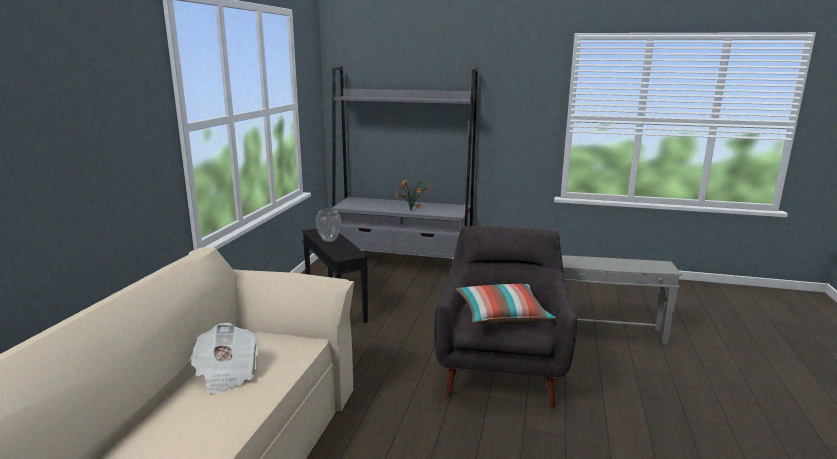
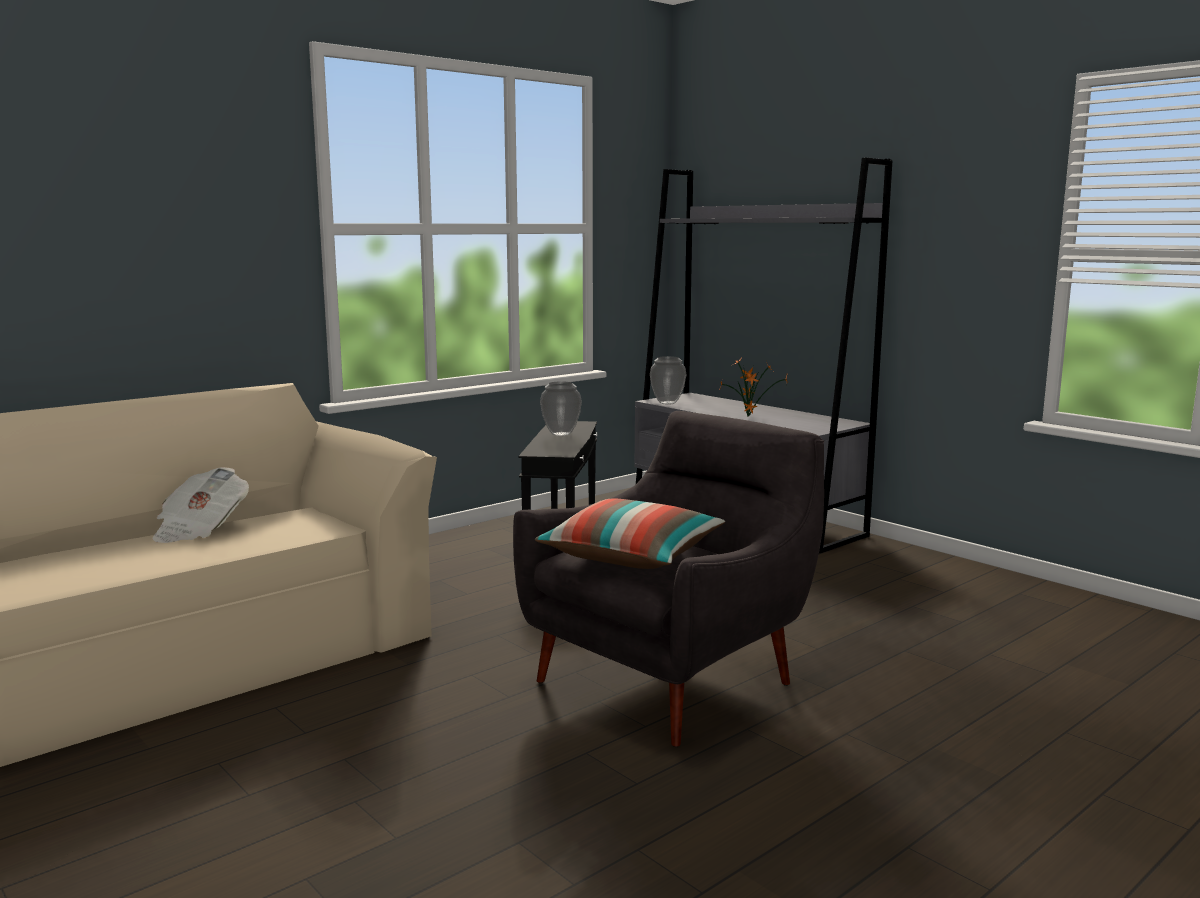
camera: 35 degrees right, 5 degrees down
grey side table [562,255,682,344] -> none
none -> vase [650,356,686,404]

